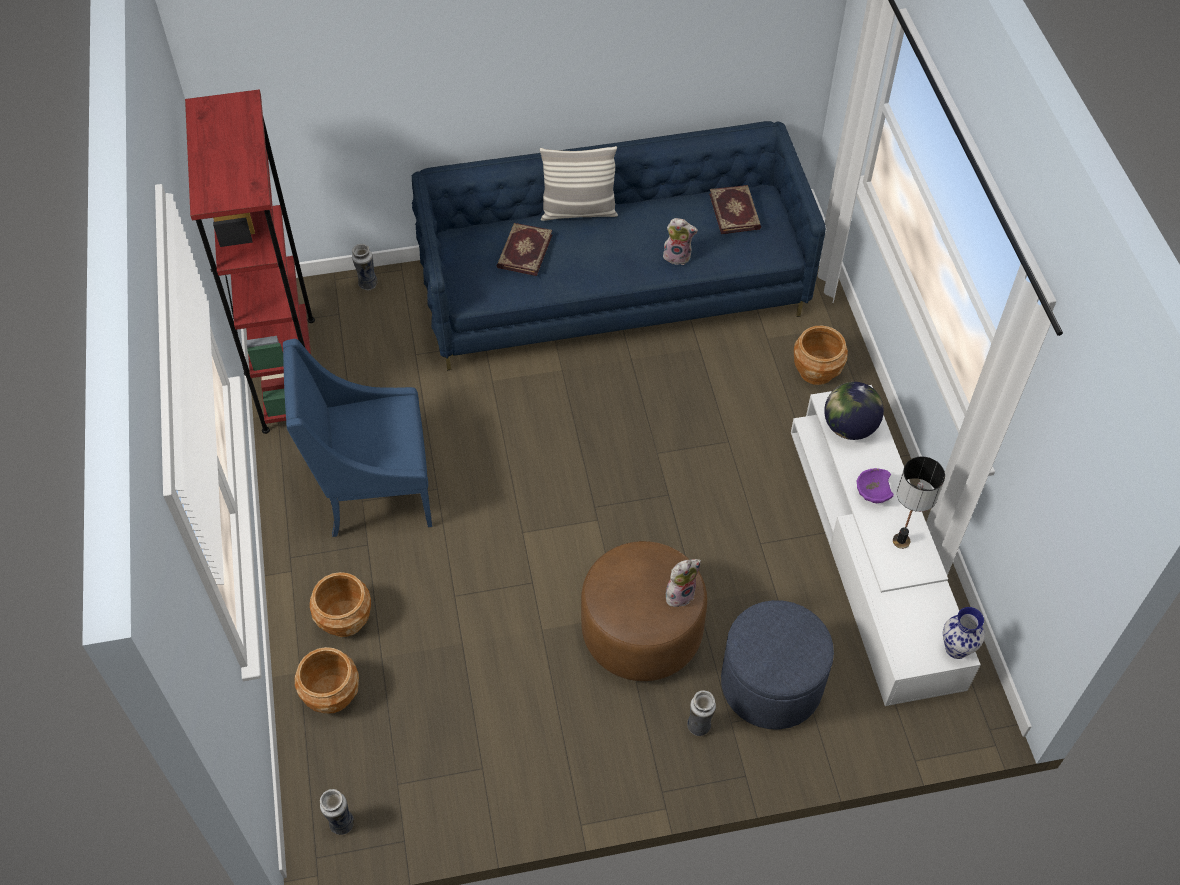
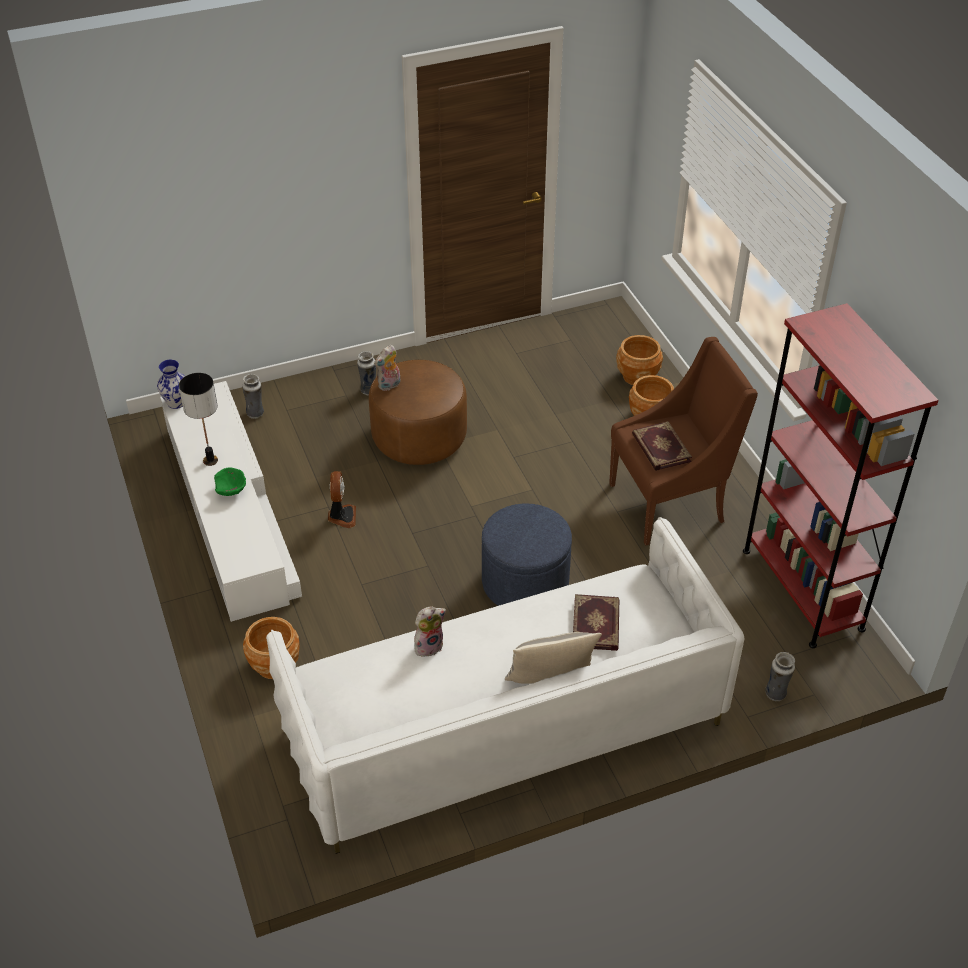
camera: 170 degrees right, 10 degrees down
blue armchair [283,339,433,537] -> brown armchair [609,337,758,545]
vase [320,789,354,835] -> vase moved to [242,374,264,419]
blue sofa [412,121,826,370] -> white sofa [266,517,745,854]
plush toy [663,218,698,265] -> plush toy turned 150 degrees clockwise [414,606,446,657]
book [709,185,761,234] -> book moved to [632,421,692,471]
blue ottoman [721,600,834,730] -> blue ottoman moved to [482,503,572,606]
globe [824,382,884,440] -> none
purple bowl [856,468,894,503] -> green bowl [214,467,246,496]
none -> fan [328,471,356,528]

